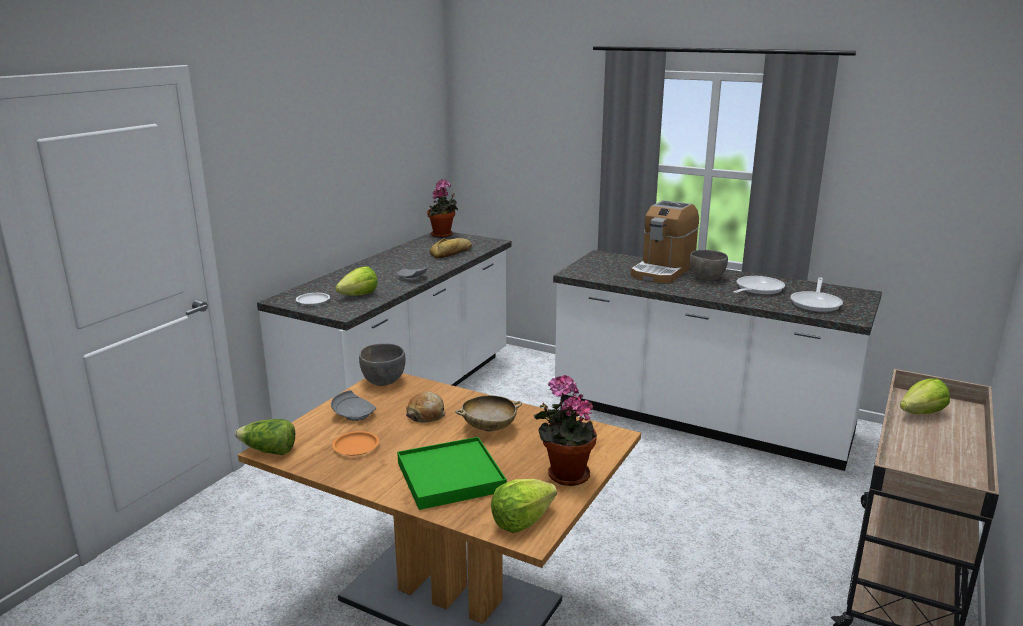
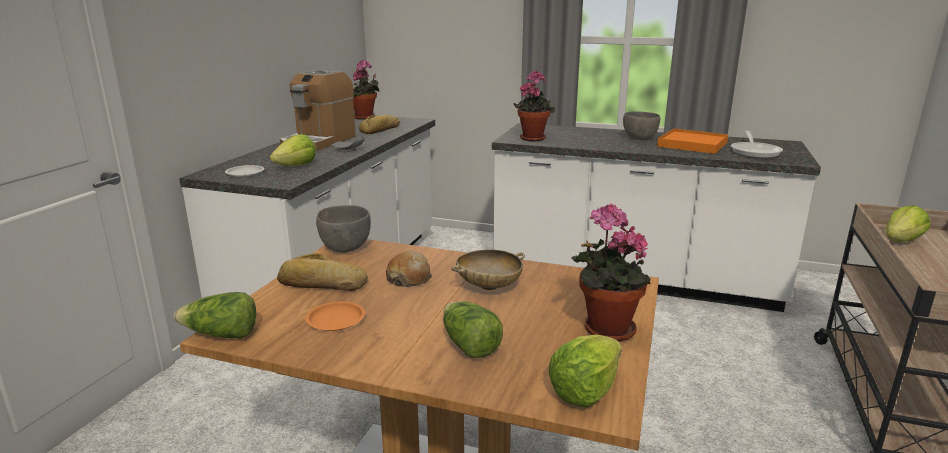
camera: 10 degrees left, 0 degrees up
grey plate [331,390,376,421] -> bread [277,253,368,291]
green tray [397,437,507,510] -> lettuce [443,301,503,358]
coffee machine [631,200,699,283] -> coffee machine moved to [280,70,356,151]
frying pan [733,276,785,295] -> orange tray [657,129,728,154]
none -> potted plant [513,71,555,141]

